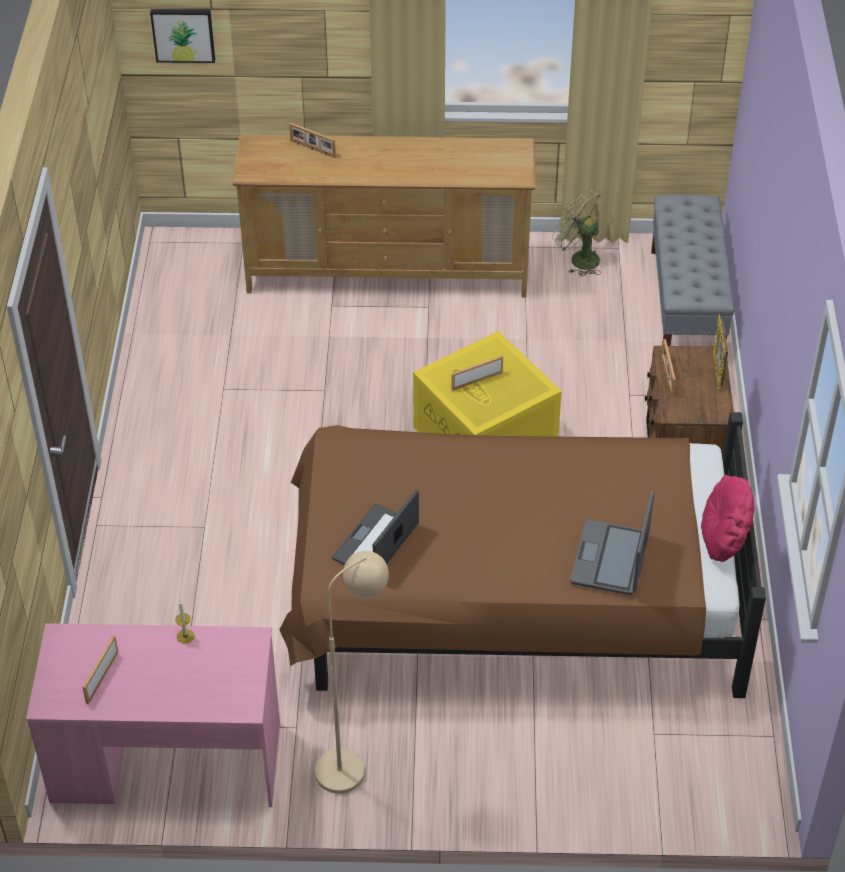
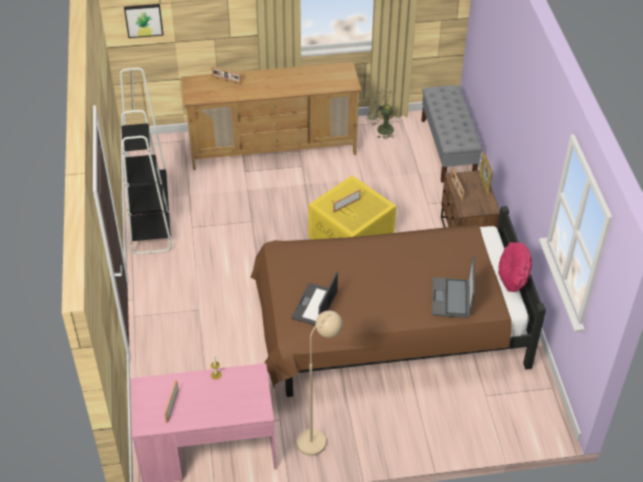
camera: 10 degrees left, 0 degrees up
none -> black clothes rack [120,68,172,254]

